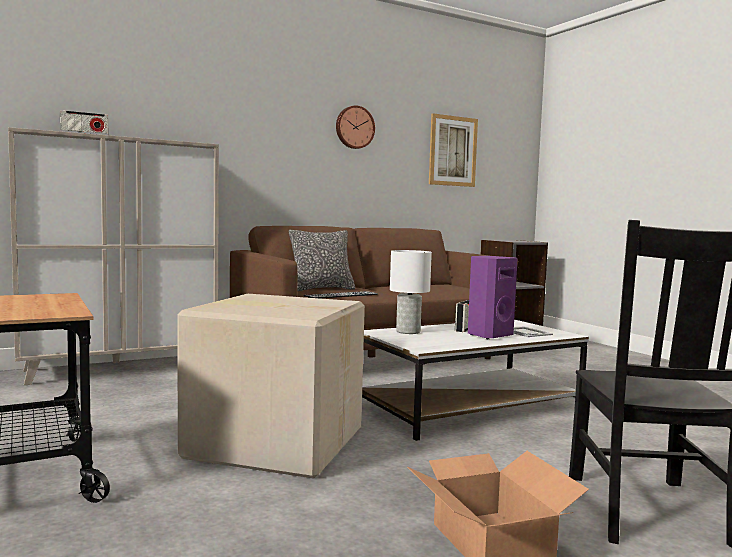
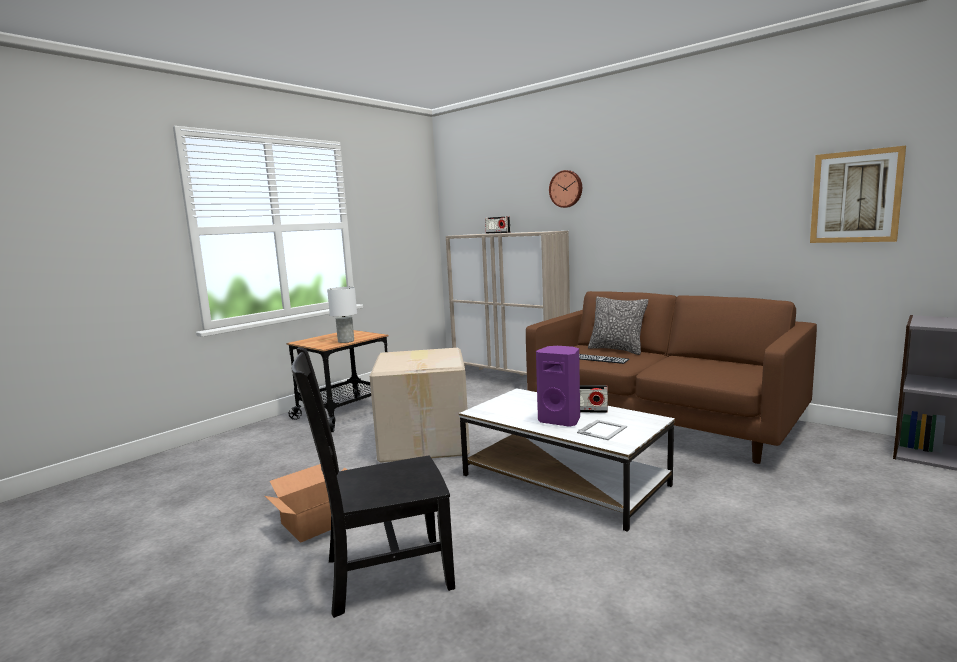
camera: 70 degrees right, 5 degrees up
wall clock [336,106,375,149] -> wall clock moved to [549,170,582,208]
white table lamp [390,250,432,334] -> white table lamp moved to [327,287,357,343]

